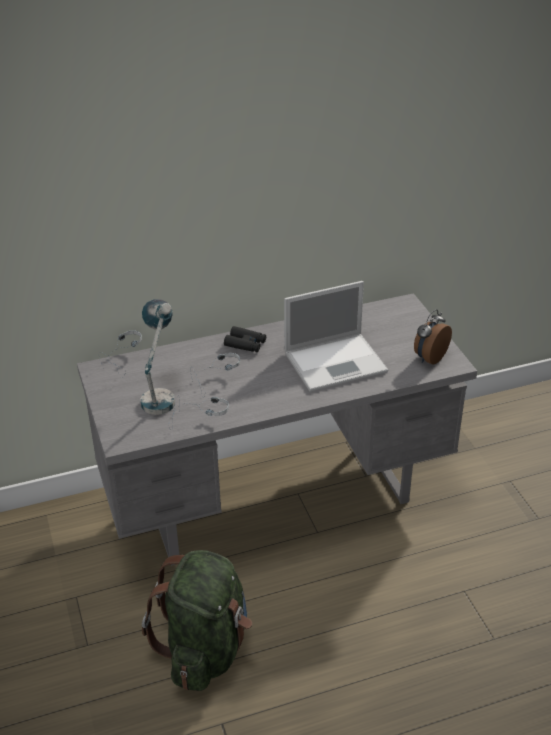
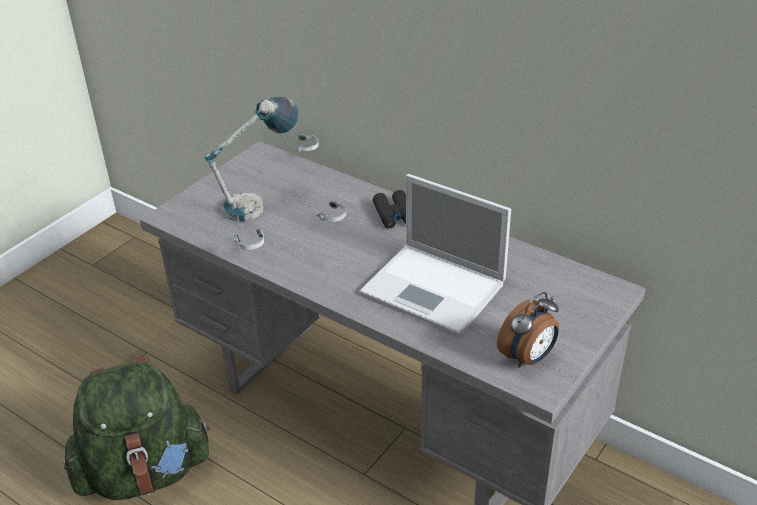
camera: 55 degrees right, 0 degrees up
alarm clock [414,309,452,365] -> alarm clock turned 135 degrees clockwise [497,292,559,368]

